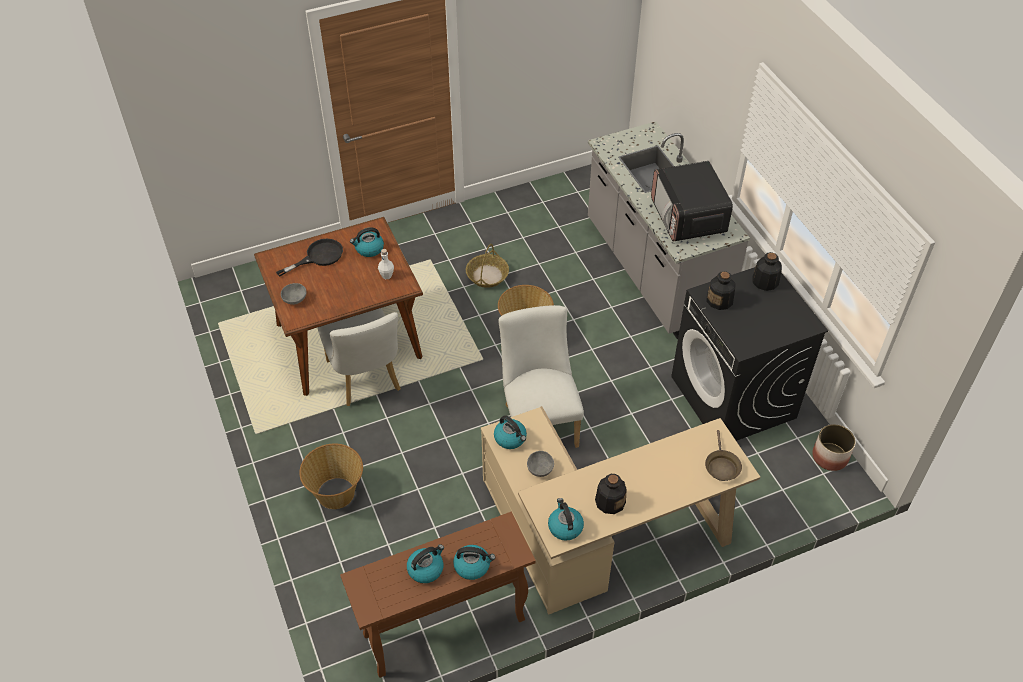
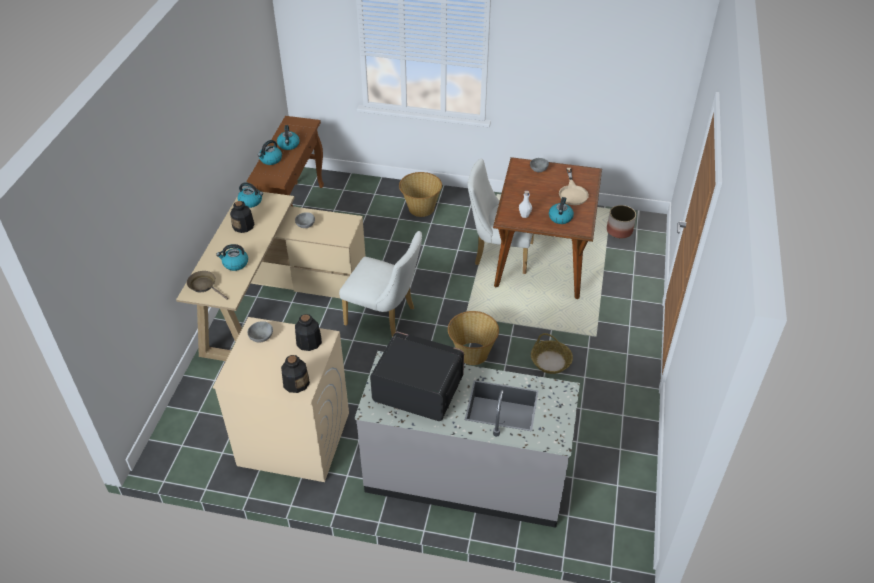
camera: 125 degrees right, 5 degrees down
black frying pan [276,239,343,276] -> beige frying pan [559,168,589,205]
kettle [494,415,527,449] -> kettle moved to [216,244,248,271]
black washing machine [671,267,828,441] -> beige washing machine [213,317,349,482]
planter [812,424,856,471] -> planter moved to [607,205,636,238]
none -> grey bowl [248,321,273,343]

